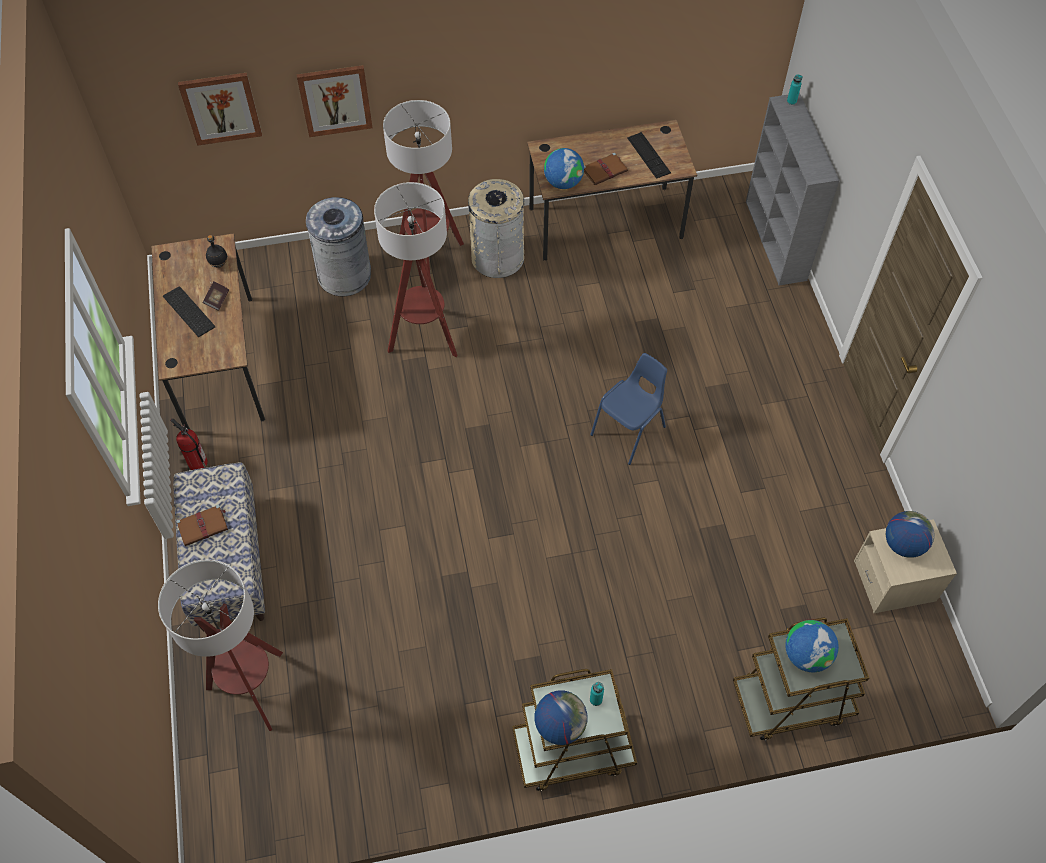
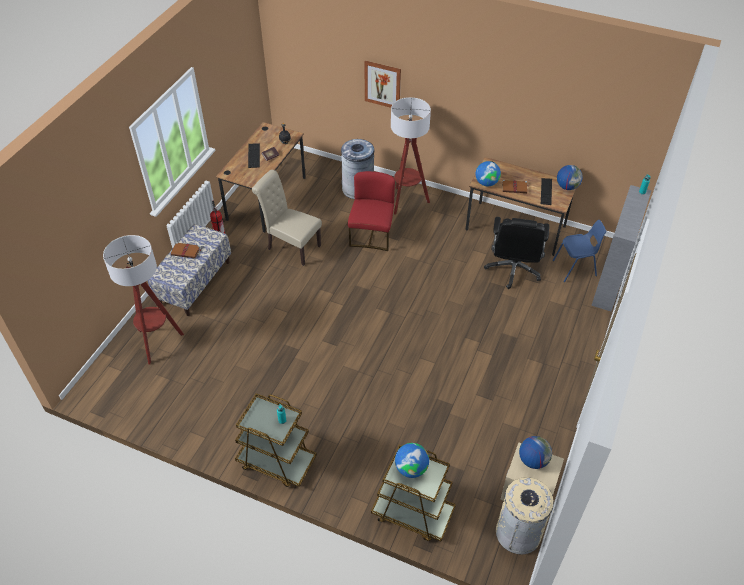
camera: 35 degrees right, 10 degrees down
picture [178,73,262,146] -> none
floor lamp [374,182,458,357] -> red chair [348,171,395,251]
beige trash can [468,179,524,278] -> beige trash can moved to [496,477,554,554]
globe [534,690,587,745] -> globe moved to [557,165,583,190]
blue chair [590,353,667,465] -> blue chair moved to [553,220,606,282]
none -> beige chair [252,170,322,266]
none -> black office chair [484,217,550,289]

